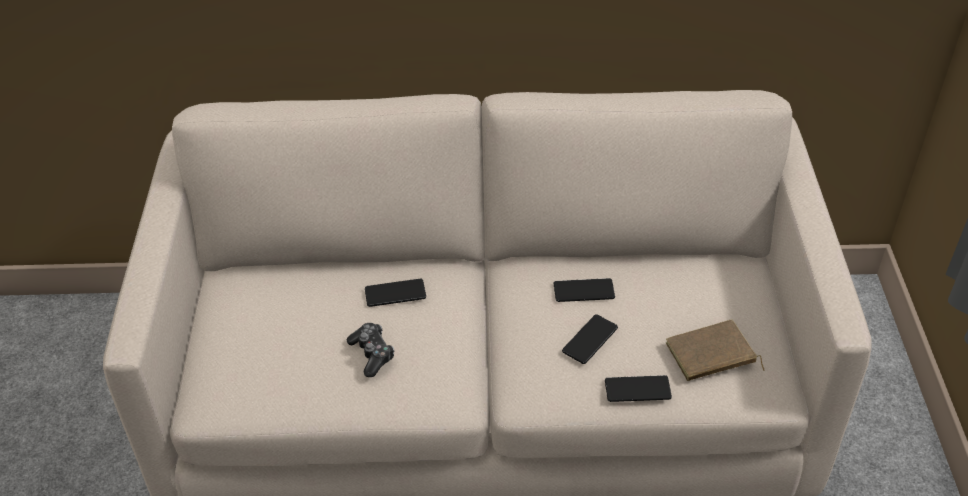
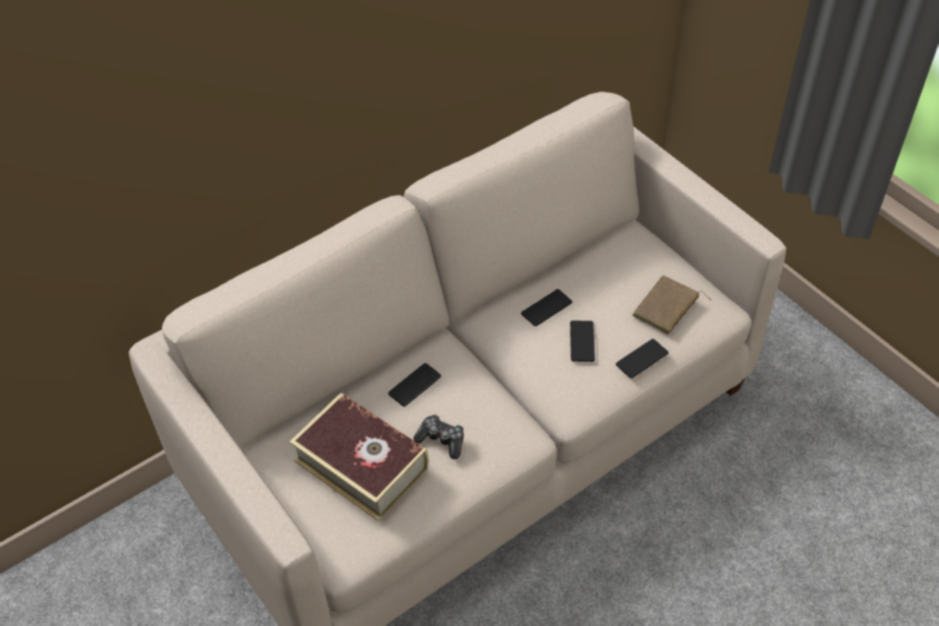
camera: 35 degrees left, 5 degrees up
none -> book [290,393,429,521]

